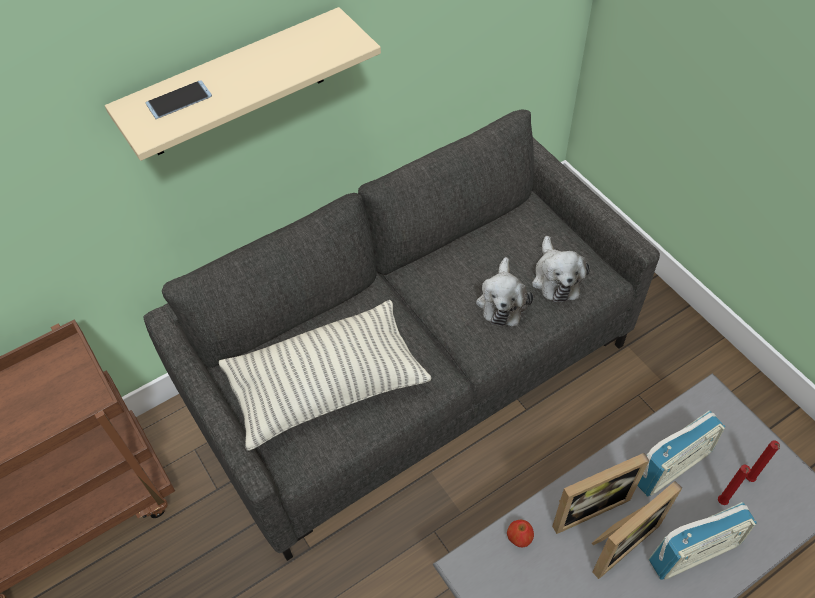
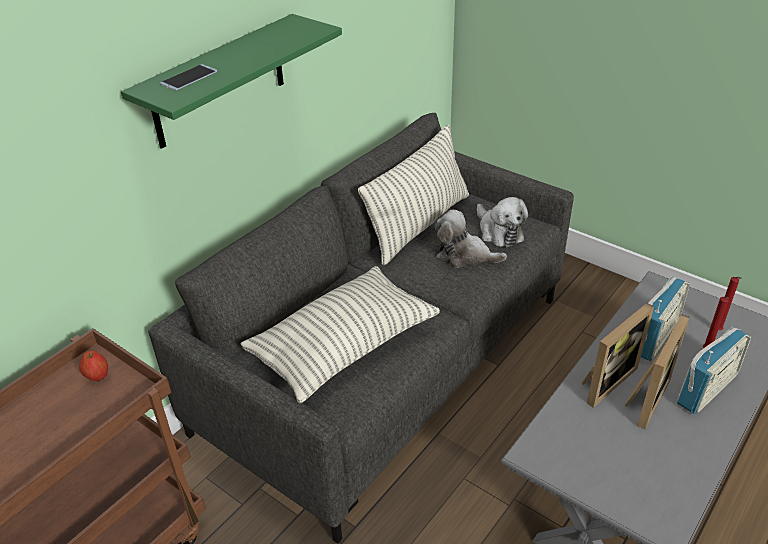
camera: 20 degrees left, 15 degrees down
beige shelf [105,7,381,161] -> green shelf [121,14,342,149]
plush toy [476,257,533,326] -> plush toy turned 120 degrees clockwise [435,210,507,268]
apple [507,520,534,548] -> apple moved to [79,351,108,381]
none -> pillow [358,124,469,266]

